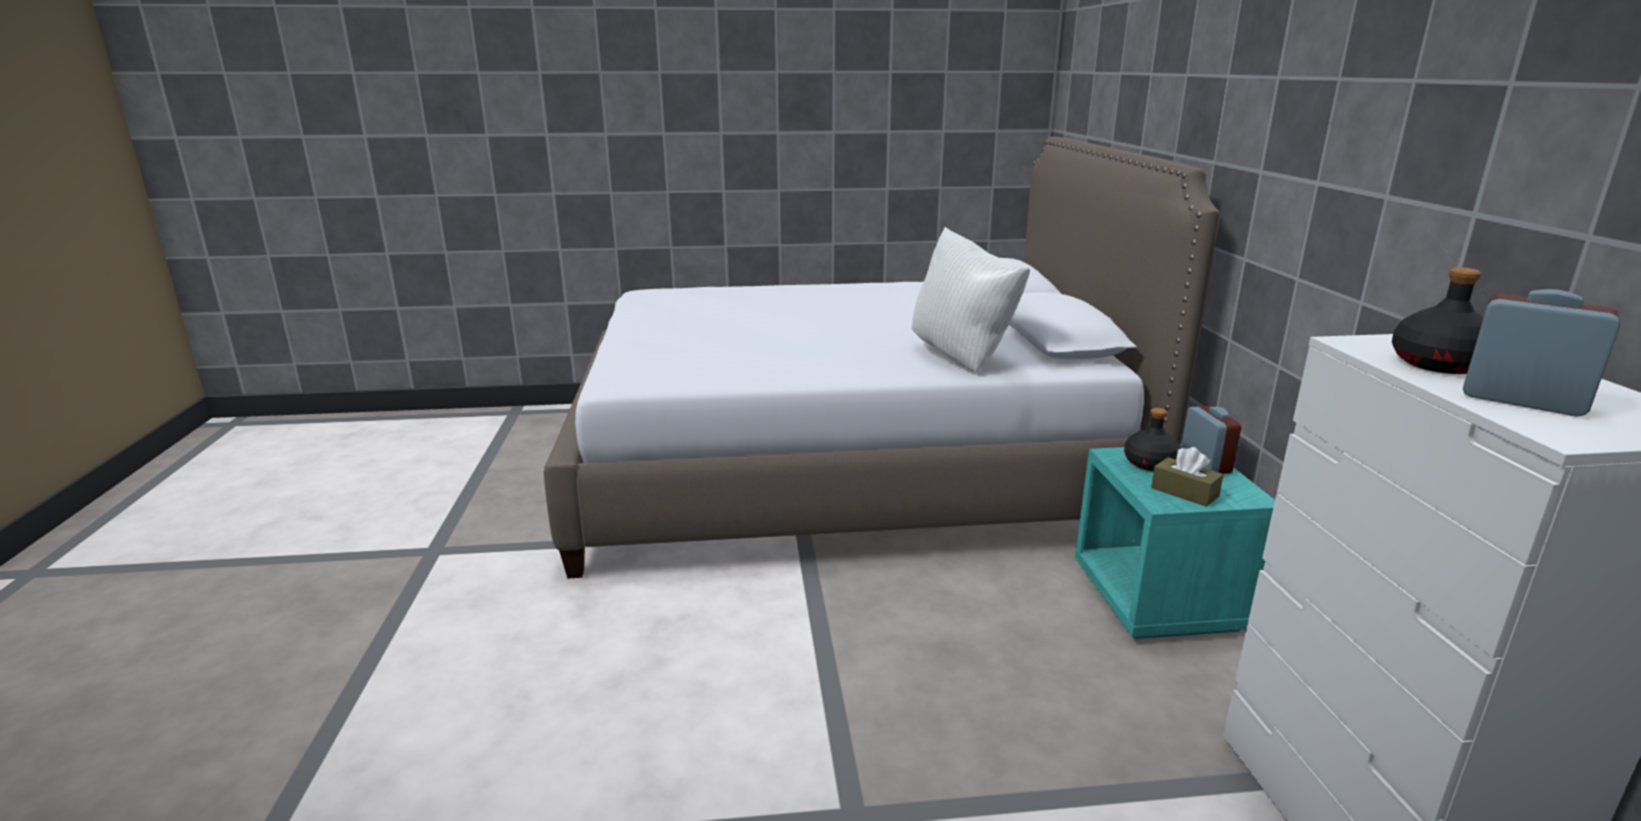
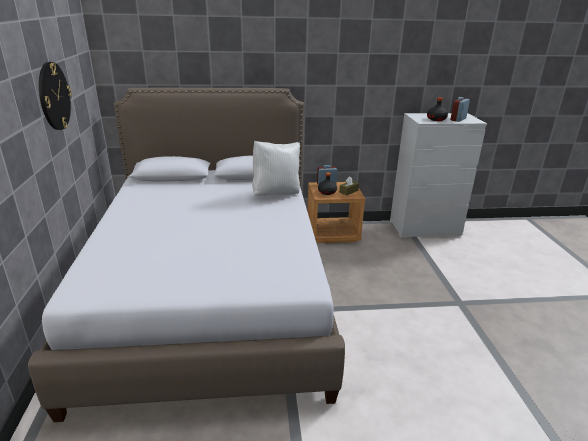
camera: 90 degrees left, 5 degrees up
turquoise nightstand [1075,444,1275,639] -> brown nightstand [307,182,365,243]
none -> wall clock [39,62,72,130]

